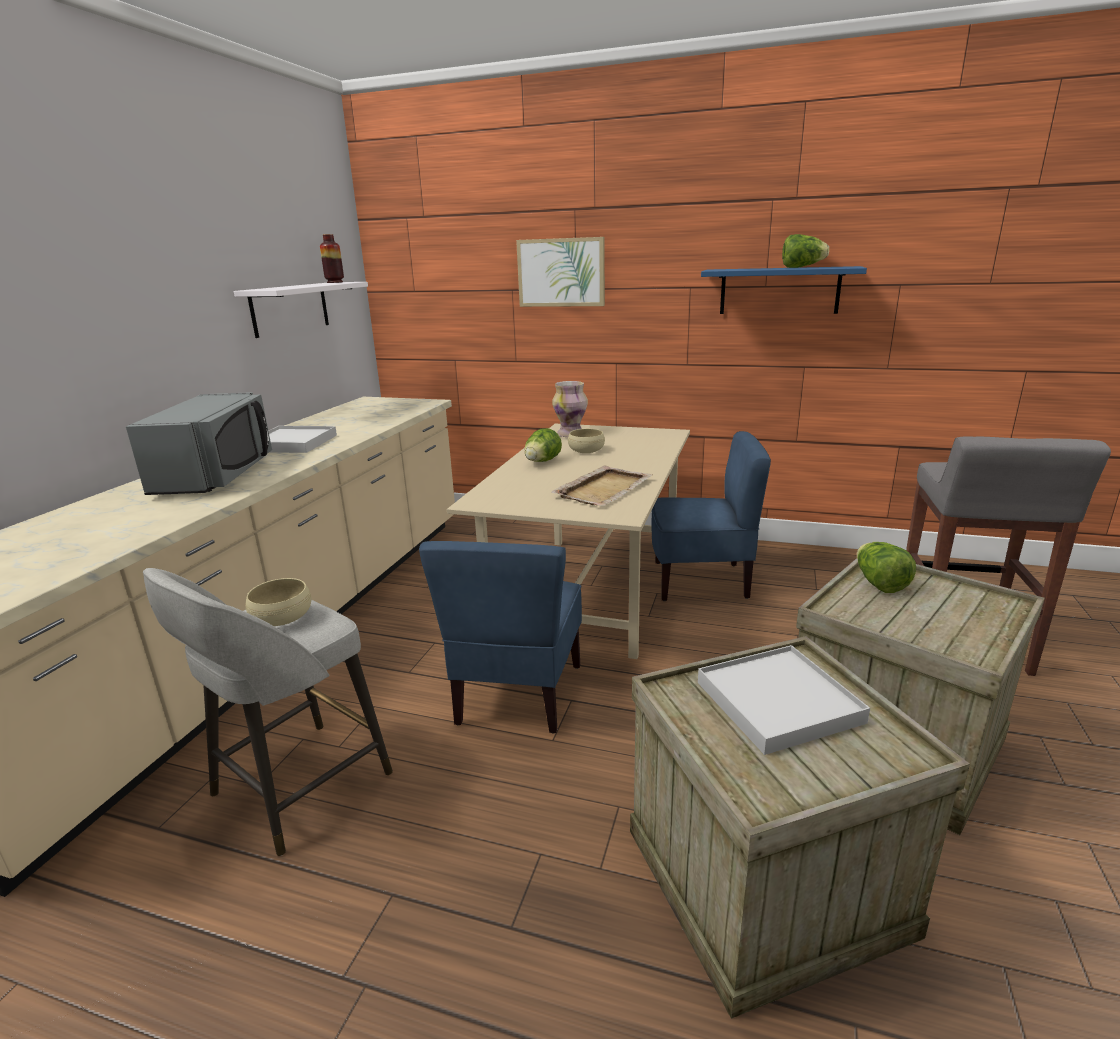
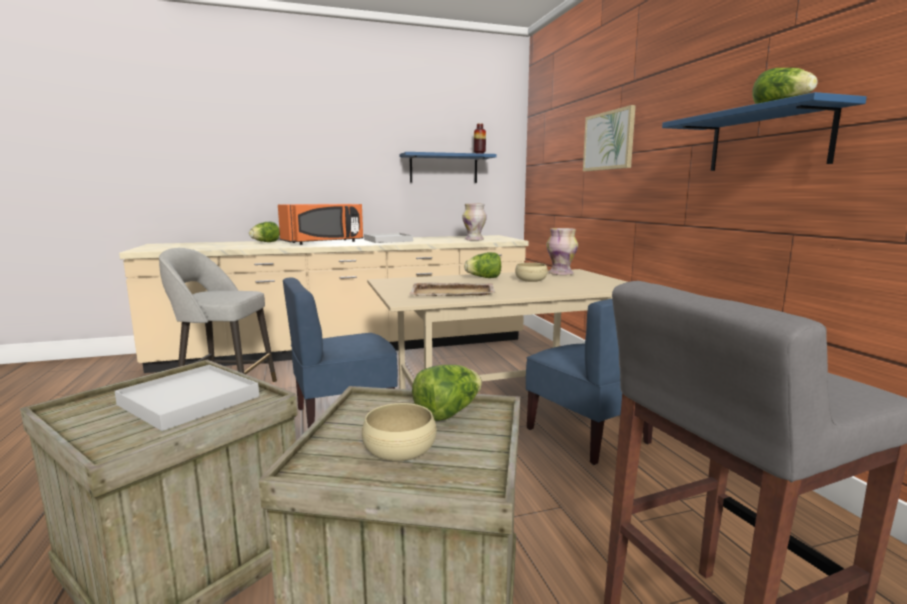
camera: 55 degrees right, 10 degrees down
grey microwave [126,392,272,495] -> orange microwave [278,204,363,245]
white shelf [234,282,368,338] -> blue shelf [399,152,497,183]
beige bowl [246,578,311,626] -> beige bowl moved to [362,403,437,461]
none -> lettuce [249,222,280,242]
none -> vase [462,204,487,241]

